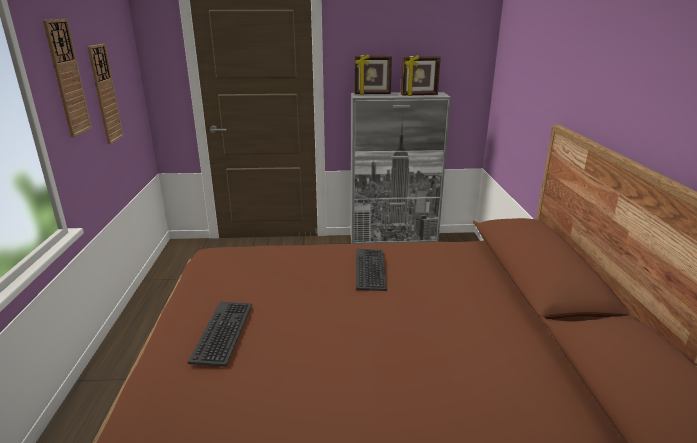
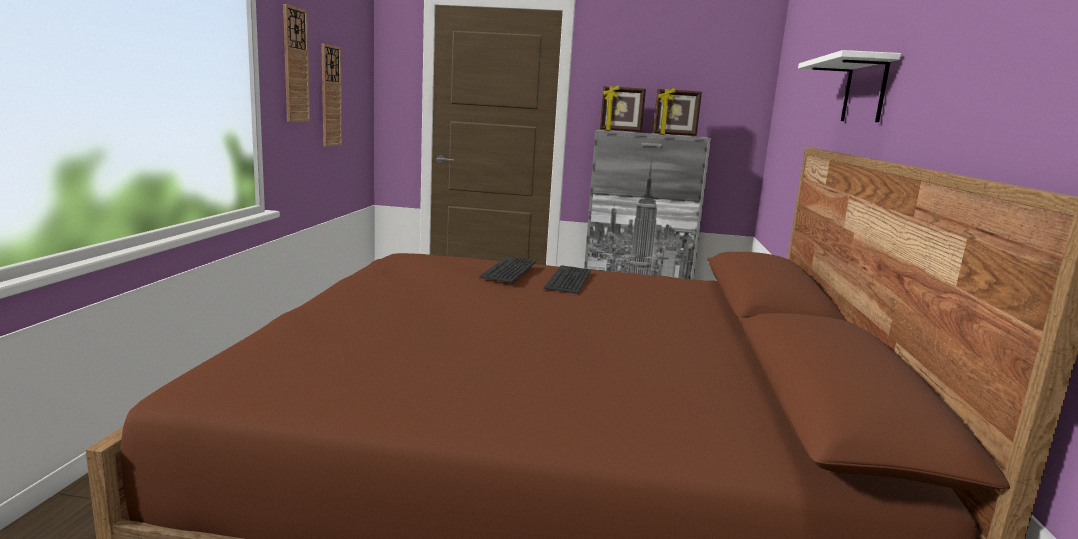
camera: 10 degrees right, 10 degrees down
keyboard [188,301,252,367] -> keyboard moved to [480,256,536,283]
none -> white shelf [798,50,901,122]

